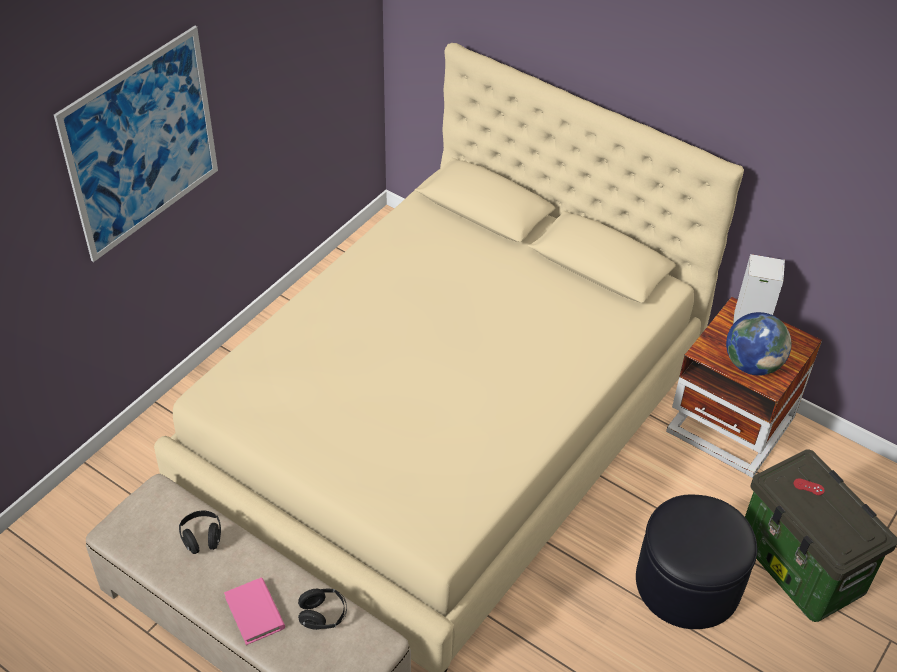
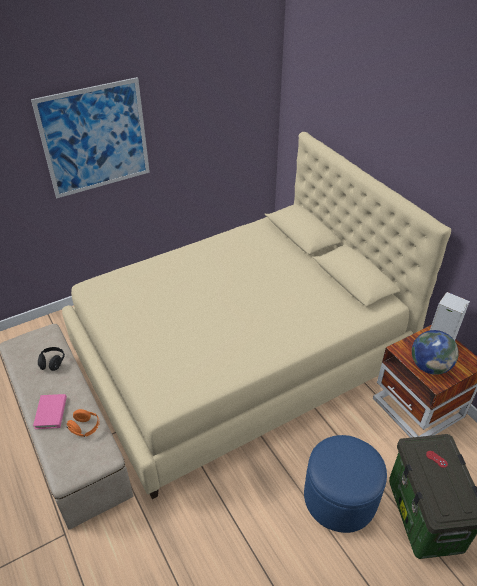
camera: 25 degrees right, 5 degrees down
black headphones [298,589,347,630] -> orange headphones [67,409,100,437]
black ottoman [636,495,757,629] -> blue ottoman [304,435,387,533]

